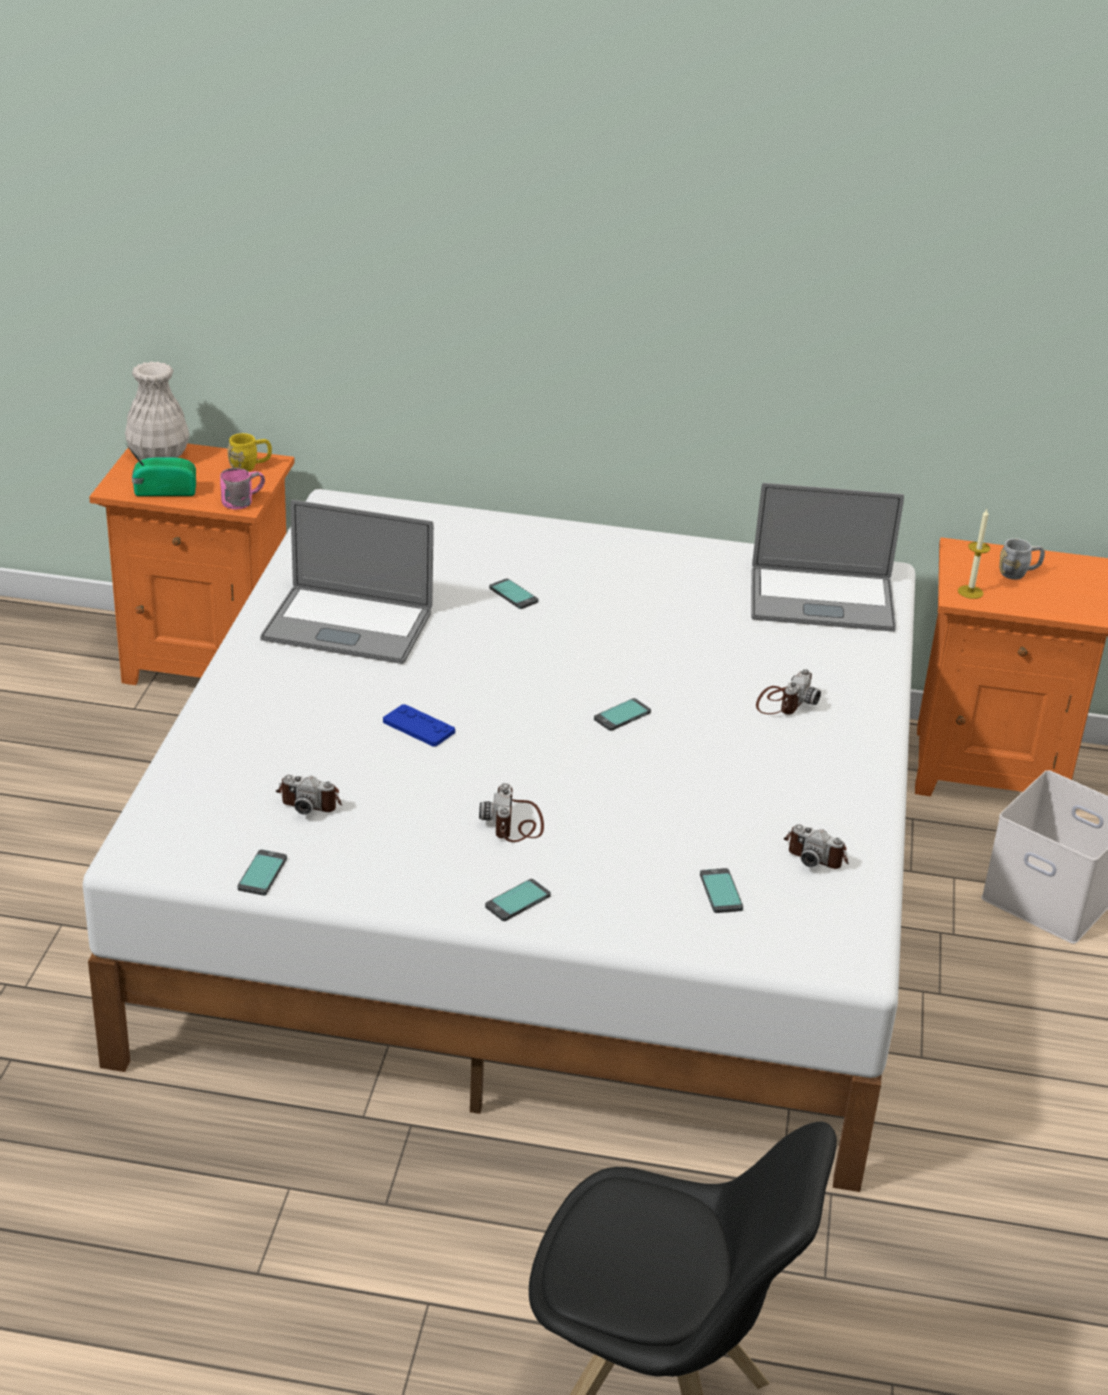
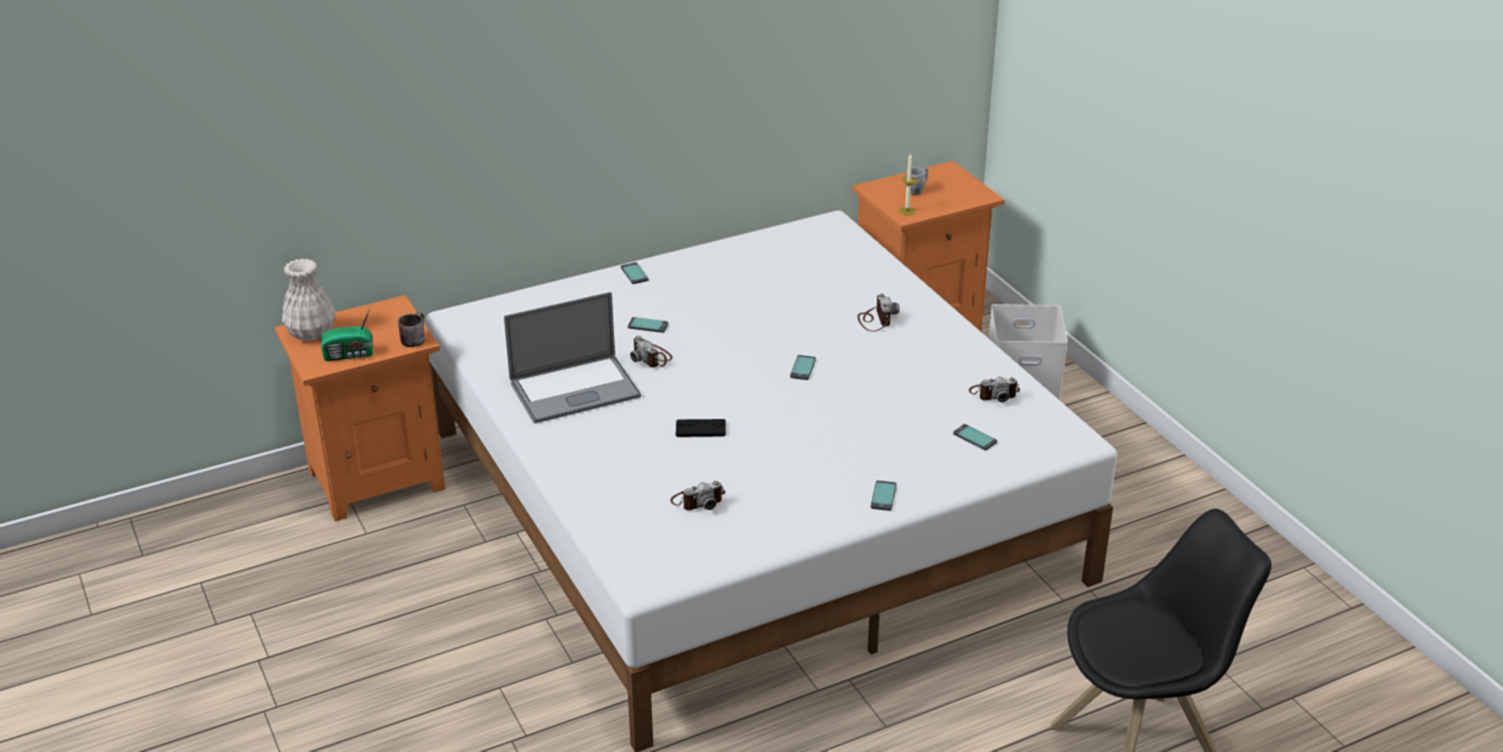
camera: 35 degrees left, 0 degrees up
radio [125,443,196,496] -> radio turned 150 degrees counterclockwise [321,305,373,361]
pink mug [220,468,265,509] -> brown mug [398,312,425,347]
yellow mug [227,433,272,471] -> none
phone [238,850,287,896] -> phone moved to [621,262,648,284]
blue game controller [383,704,455,747] -> black game controller [676,419,726,437]
camera [479,783,544,842] -> camera moved to [630,336,672,367]
laptop [751,483,904,632] -> none

